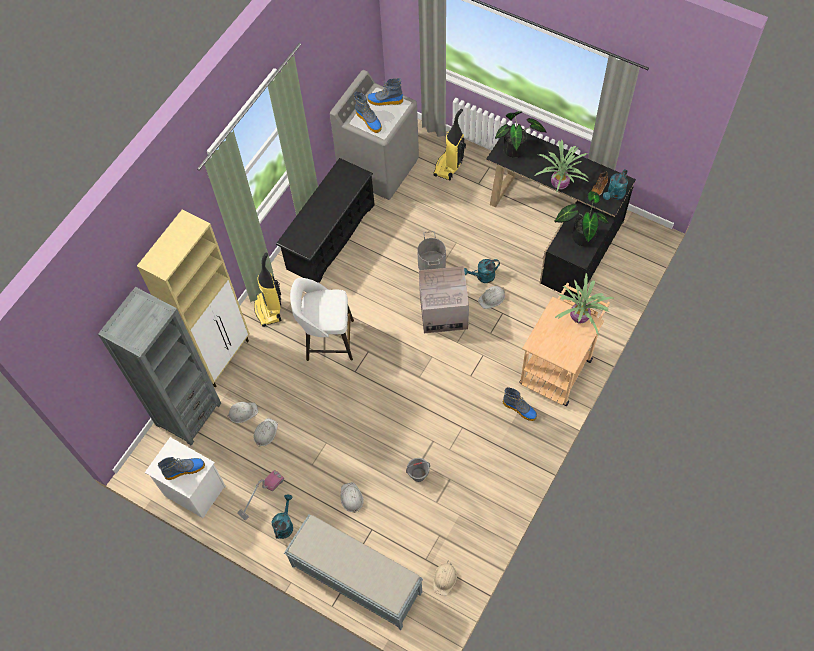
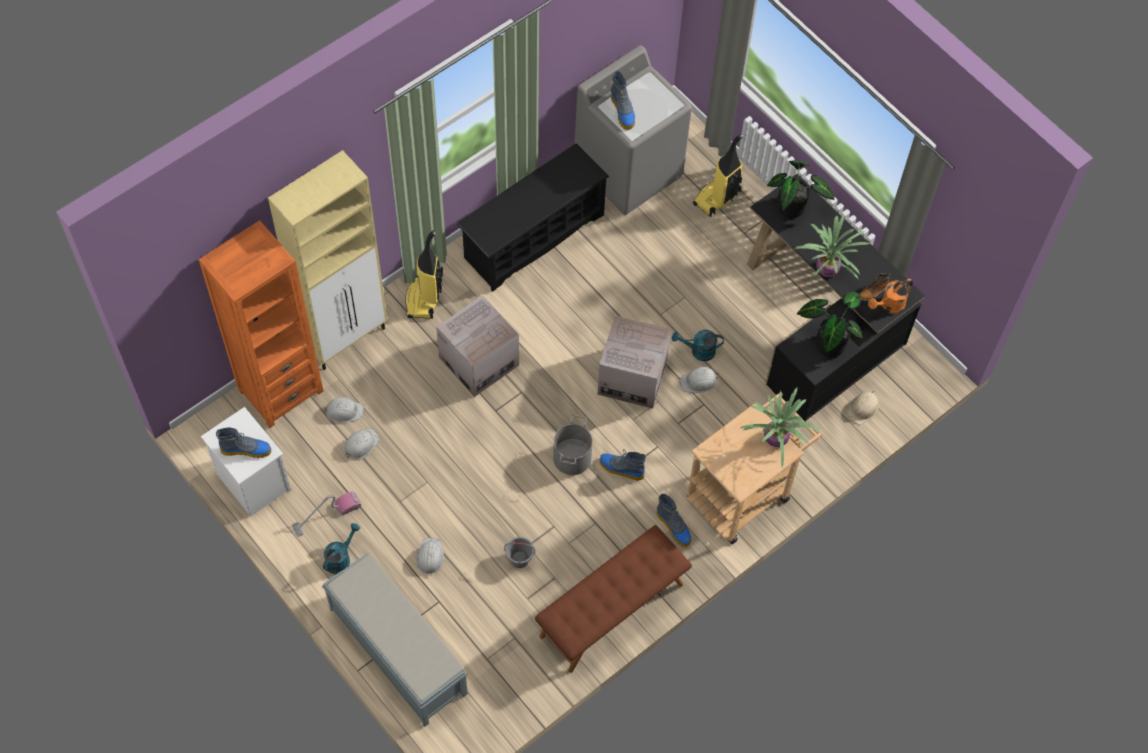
camera: 15 degrees right, 0 degrees up
grey bookcase [98,287,221,446] -> orange bookcase [199,220,324,428]
white stool [290,278,354,361] -> cardboard box [436,295,519,397]
boot [367,78,403,106] -> boot moved to [600,449,646,481]
grey bucket [417,231,446,270] -> grey bucket moved to [553,415,592,475]
beige hard hat [433,561,457,596] -> beige hard hat moved to [847,391,879,425]
turquoise watering can [603,169,628,200] -> orange watering can [868,279,913,314]
none -> brown bench [535,525,692,673]

